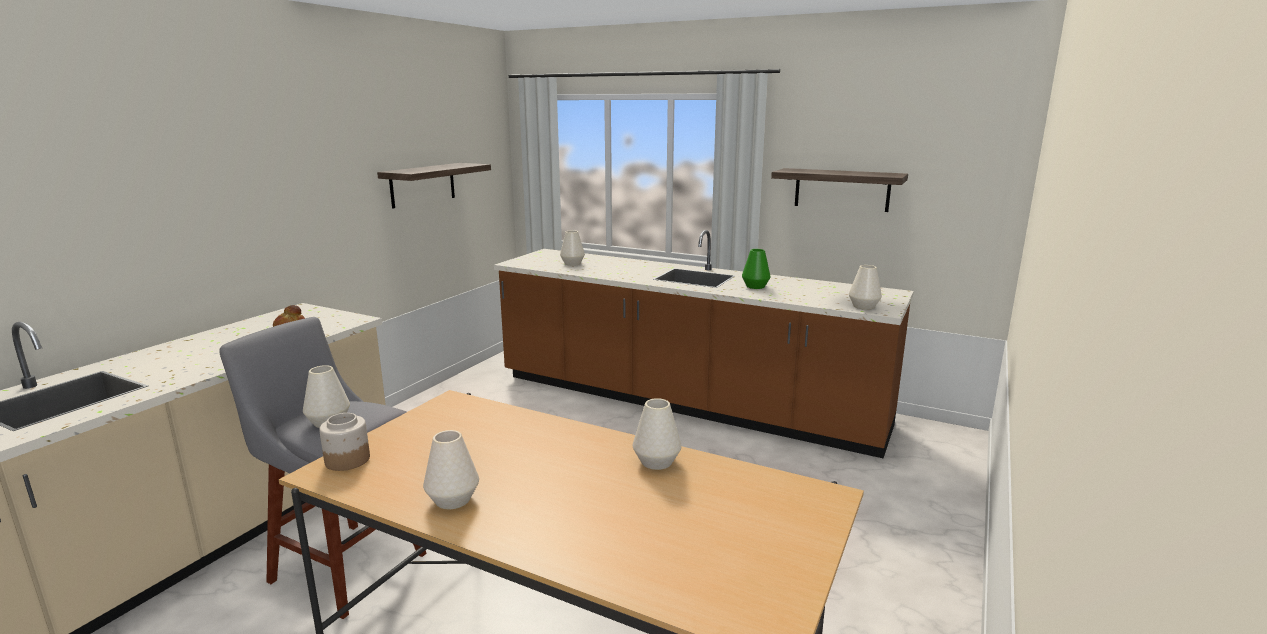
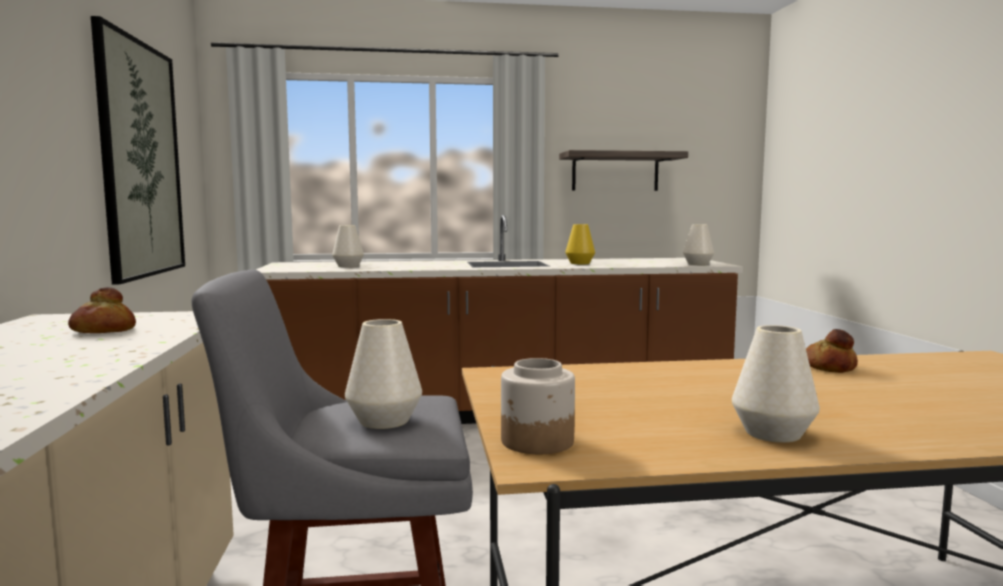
camera: 35 degrees left, 10 degrees down
shelf [377,163,491,209] -> picture [91,16,185,284]
white vase [633,398,681,470] -> bread [806,329,858,373]
green vase [742,249,771,289] -> yellow vase [565,224,595,264]

